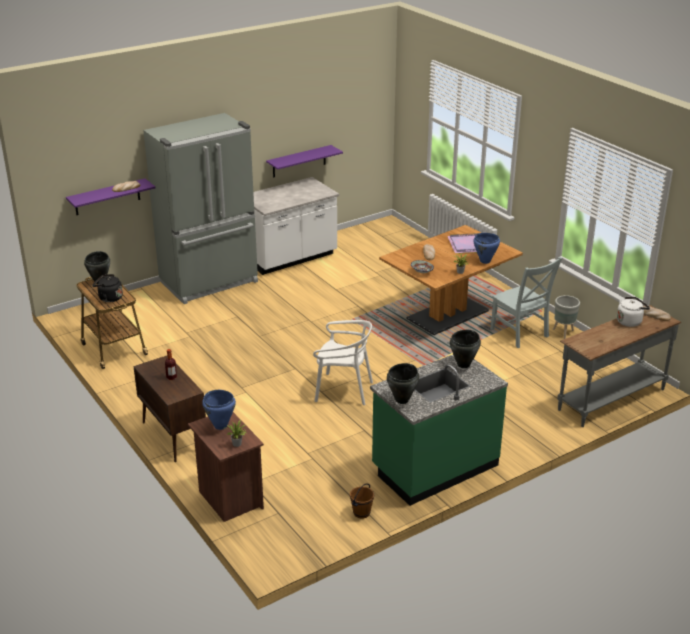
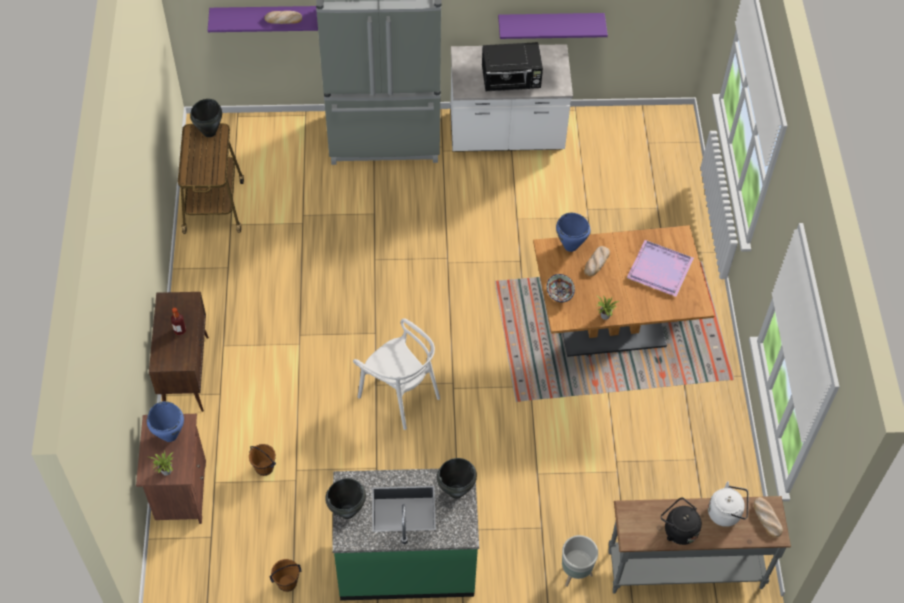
camera: 30 degrees right, 25 degrees up
black kettle [92,274,123,302] -> black kettle moved to [661,497,702,545]
blue cooking pot [473,233,500,264] -> blue cooking pot moved to [556,213,590,252]
grey chair [490,257,562,348] -> none
grey planter [553,295,580,339] -> grey planter moved to [562,535,598,587]
none -> brown bucket [249,444,276,476]
none -> black microwave [482,42,543,91]

